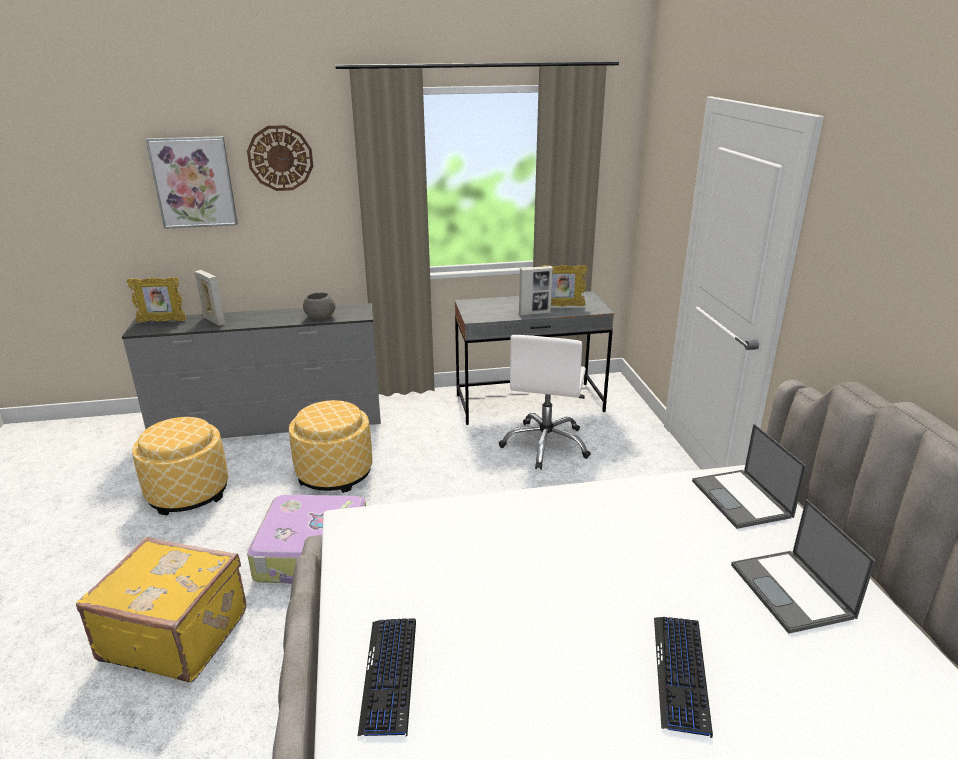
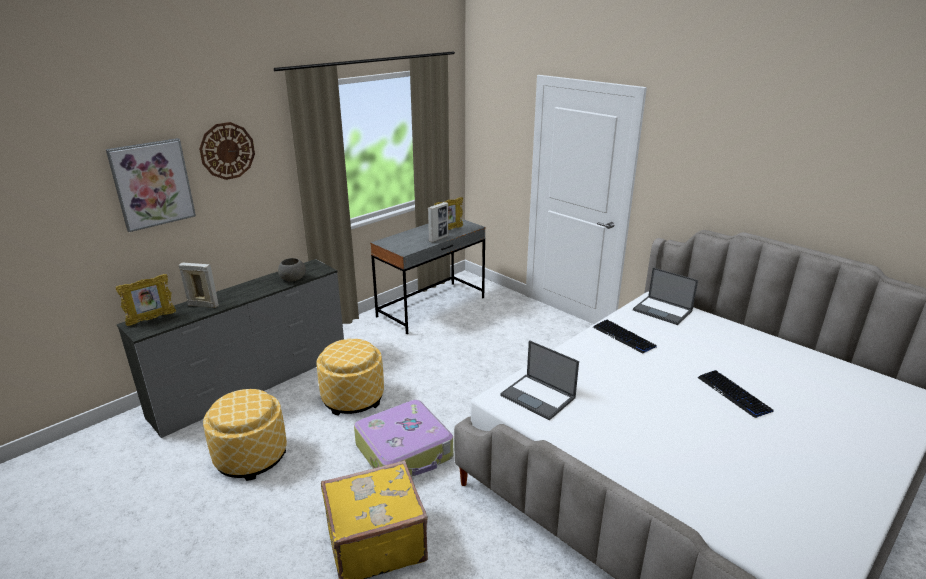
camera: 35 degrees left, 0 degrees up
keyboard [358,618,416,736] -> keyboard moved to [593,319,657,353]
white office chair [499,335,591,470] -> none
laptop [731,499,876,634] -> laptop moved to [500,340,579,420]

